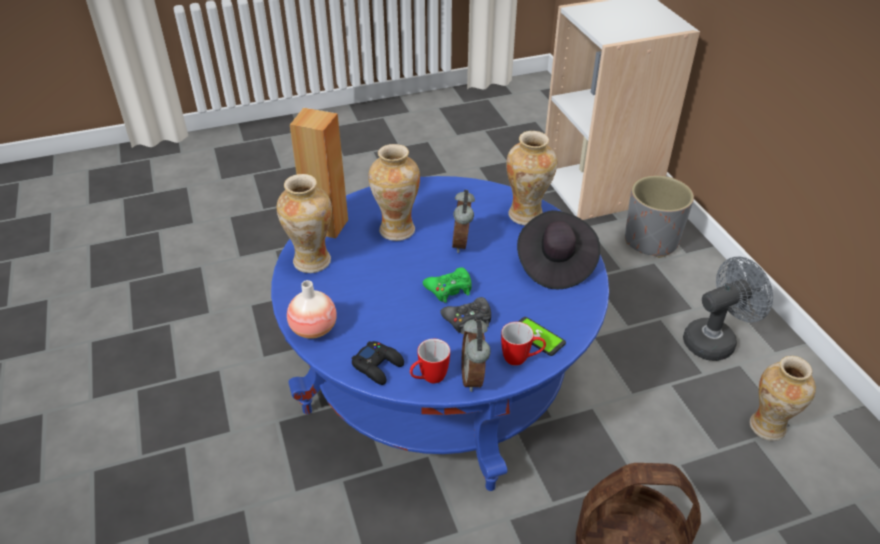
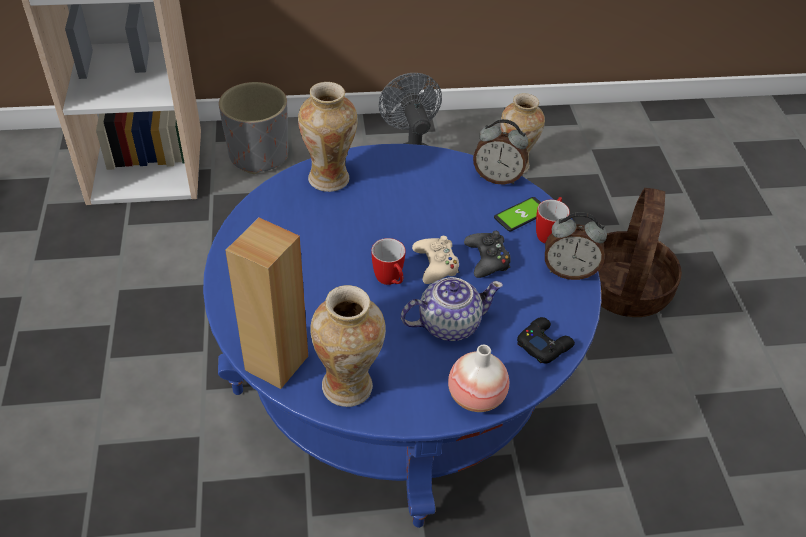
camera: 80 degrees left, 5 degrees up
vase [368,144,420,241] -> none
mug [410,339,450,383] -> mug moved to [371,238,406,285]
green game controller [423,267,472,303] -> beige game controller [412,236,459,284]
alarm clock [452,190,475,253] -> alarm clock moved to [473,119,528,185]
black hat [517,210,600,289] -> none
none -> teapot [401,277,503,341]

